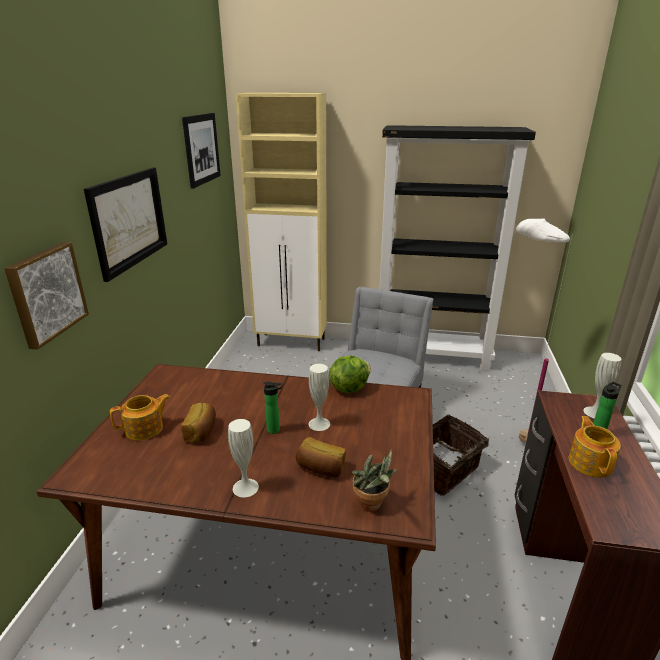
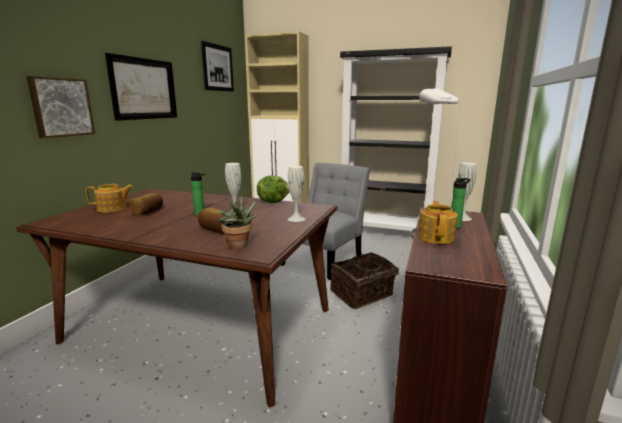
camera: 10 degrees right, 10 degrees down
white vase [228,419,259,497] -> white vase moved to [288,166,305,222]

